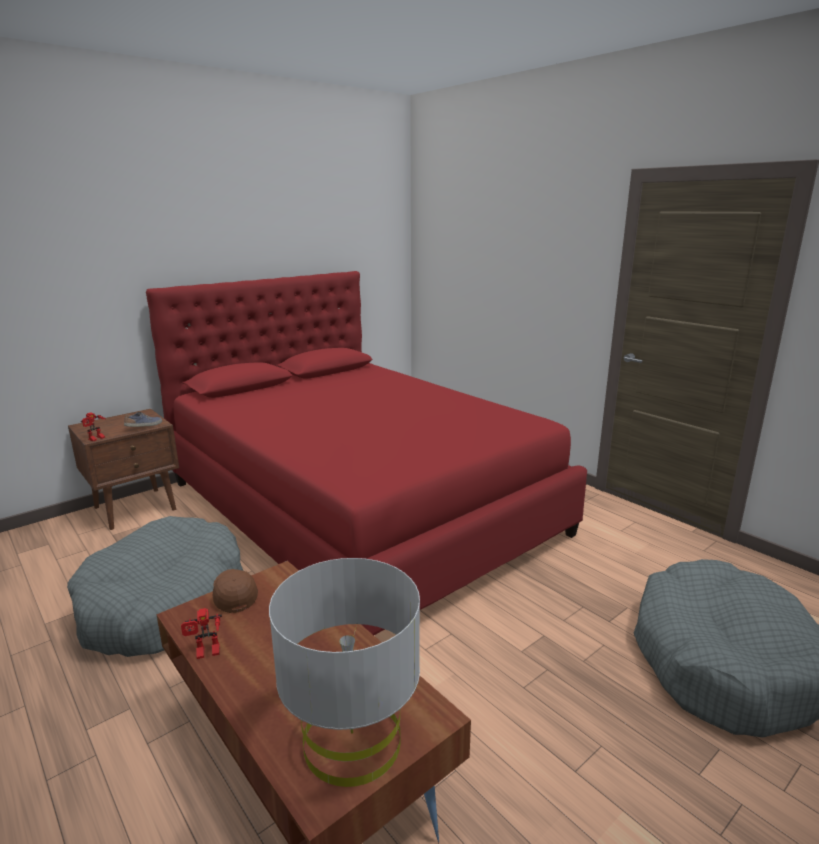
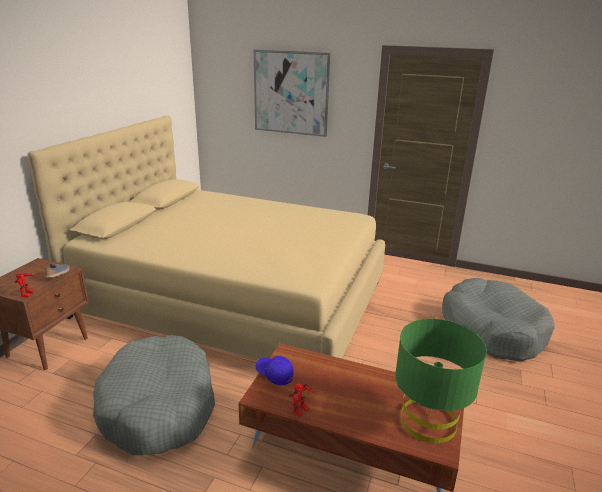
camera: 30 degrees left, 5 degrees up
red bed [146,271,587,635] -> beige bed [27,116,385,359]
brown cap [213,569,258,613] -> blue cap [256,356,294,385]
grey table lamp [269,558,420,787] -> green table lamp [395,319,487,443]
none -> picture [254,50,330,137]

